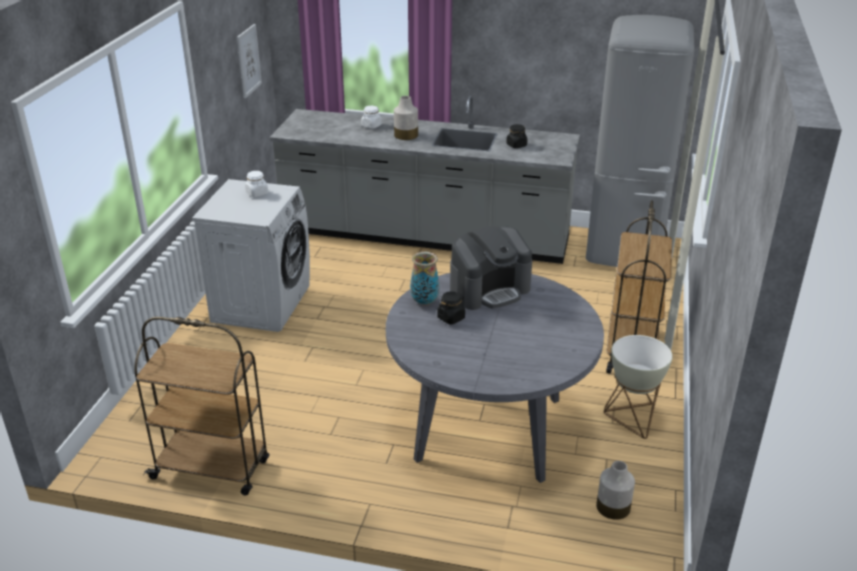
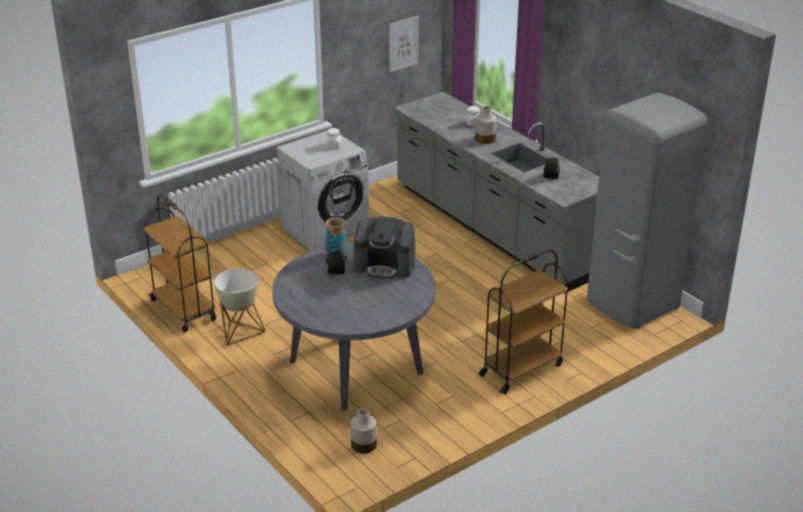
camera: 40 degrees right, 0 degrees up
planter [604,335,673,439] -> planter moved to [214,269,266,345]

